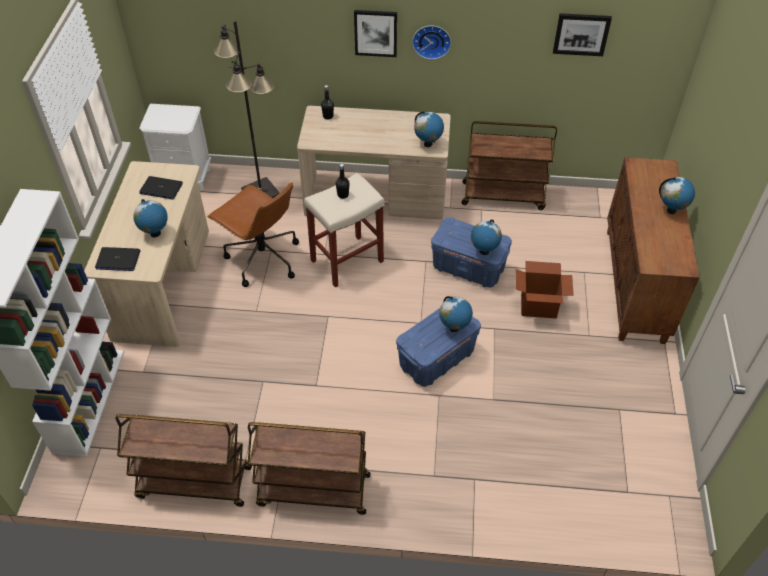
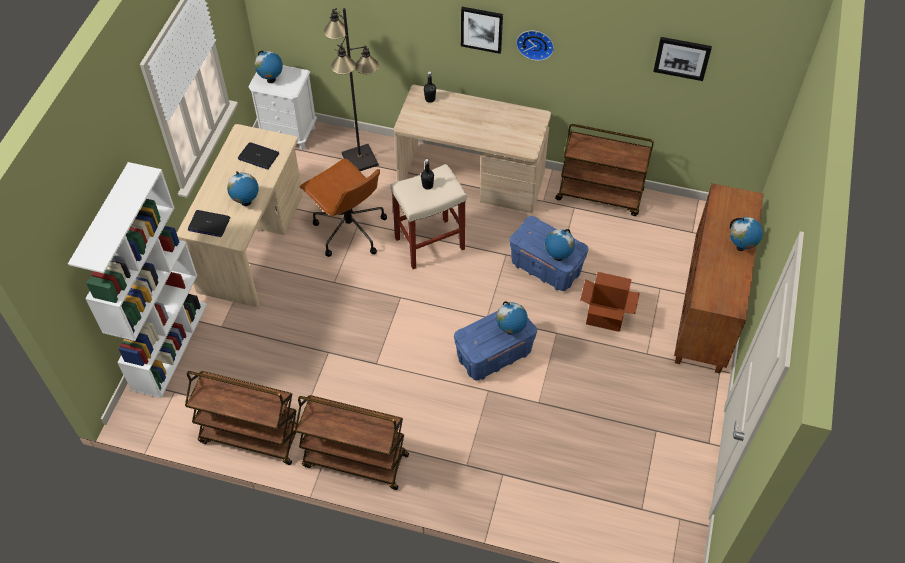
camera: 10 degrees right, 5 degrees up
globe [414,111,444,147] -> globe moved to [254,50,283,83]

